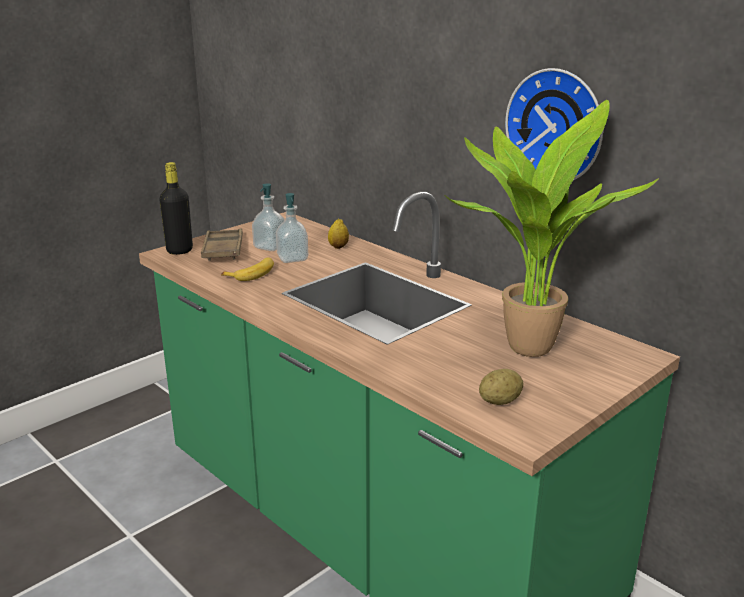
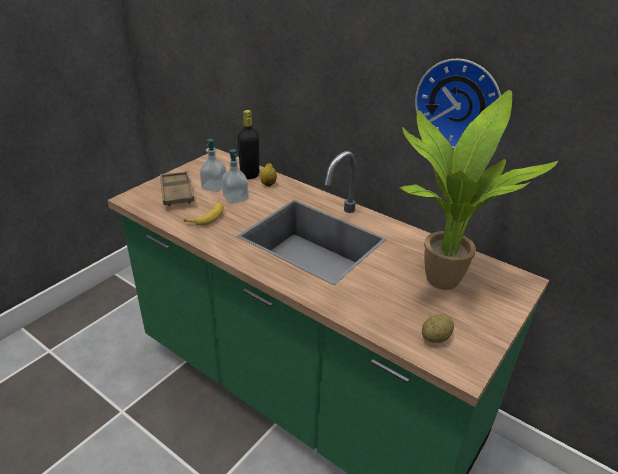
camera: 10 degrees left, 10 degrees up
black bottle [159,162,193,255] -> black bottle moved to [238,110,259,179]

